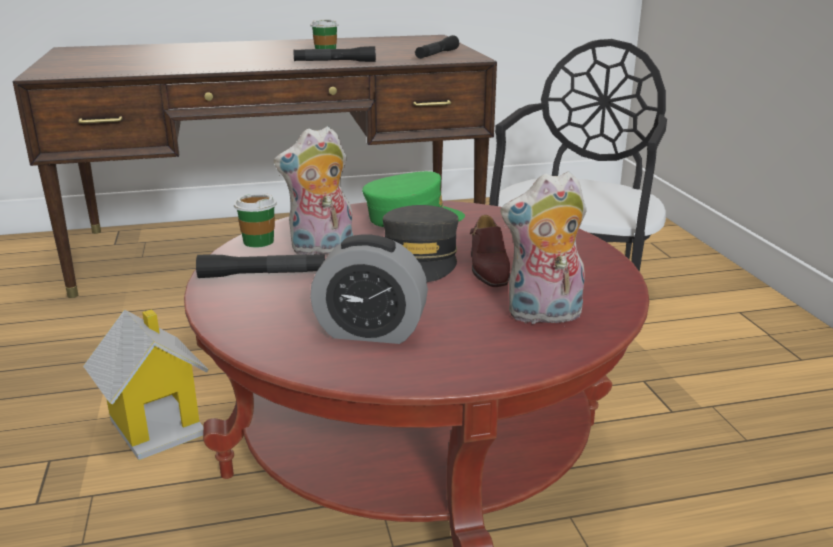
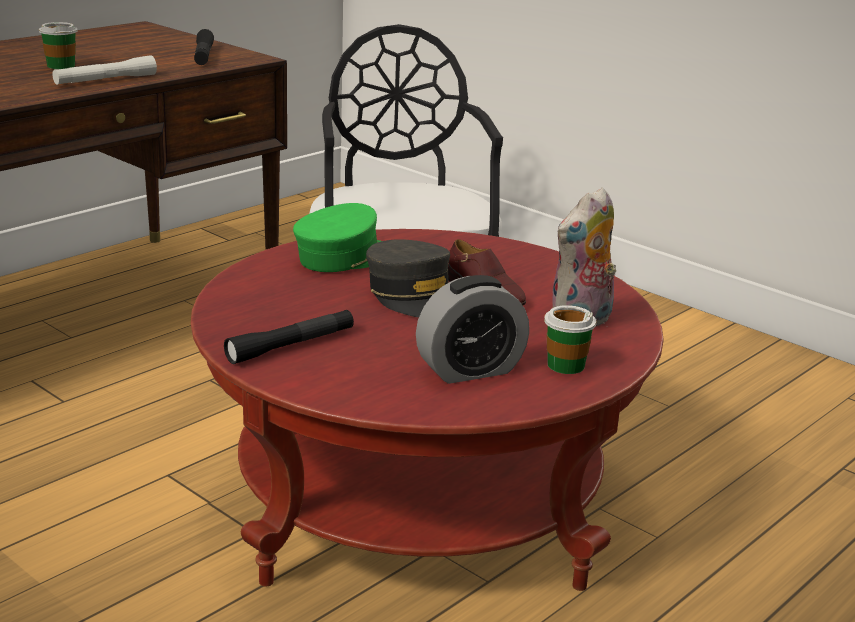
camera: 35 degrees left, 0 degrees up
toy house [83,309,209,460] -> none
cup [234,193,277,247] -> cup moved to [544,305,596,374]
plush toy [274,126,353,255] -> none
black flashlight [293,46,376,62] -> white flashlight [52,55,157,85]

